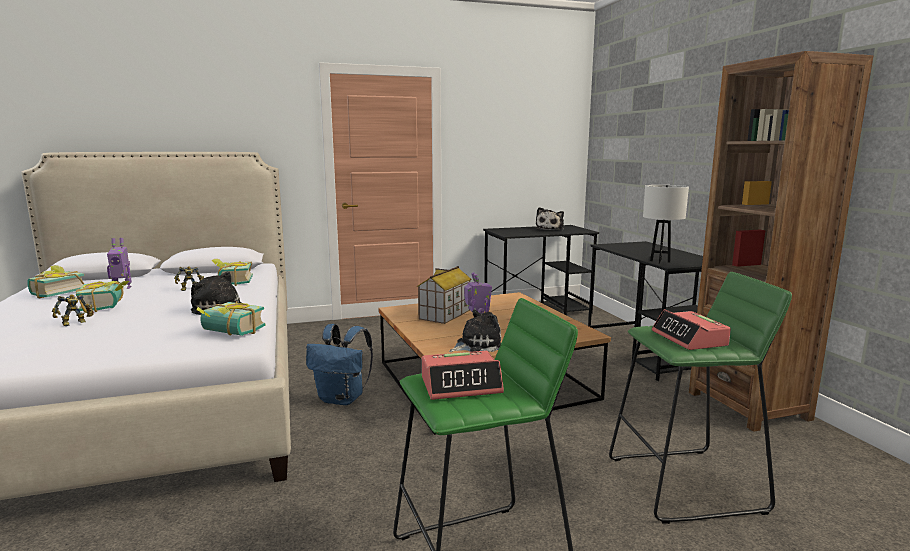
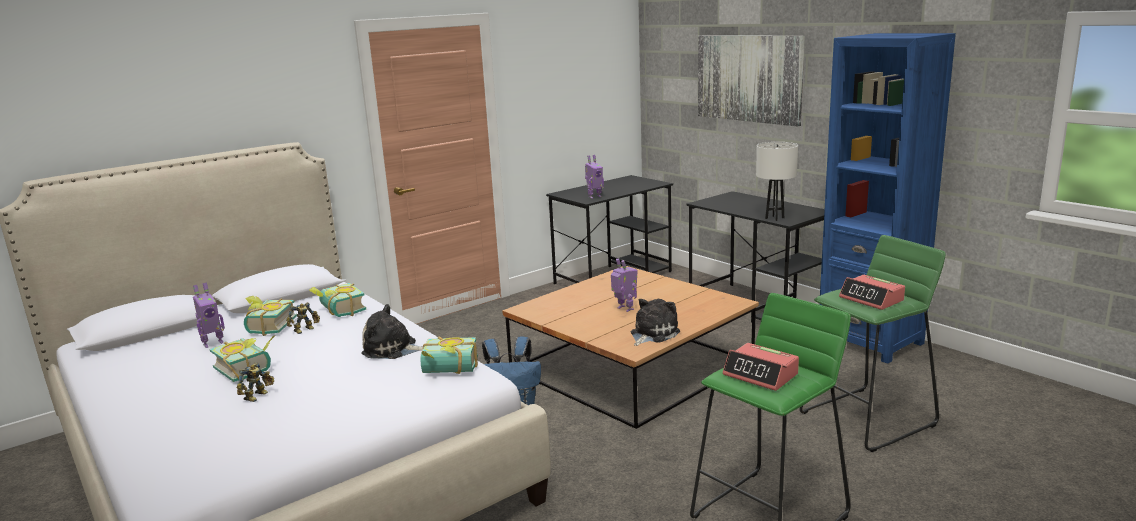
camera: 20 degrees left, 5 degrees up
book [27,265,84,298] -> book moved to [244,296,297,336]
toy house [417,266,471,324] -> none
alarm clock [422,351,504,400] -> alarm clock turned 75 degrees clockwise [723,343,799,391]
plush toy [535,207,564,230] -> none
brown bookcase [689,51,873,432] -> blue bookcase [819,33,956,364]
none -> toy robot [585,155,604,199]
none -> picture [698,36,805,127]

